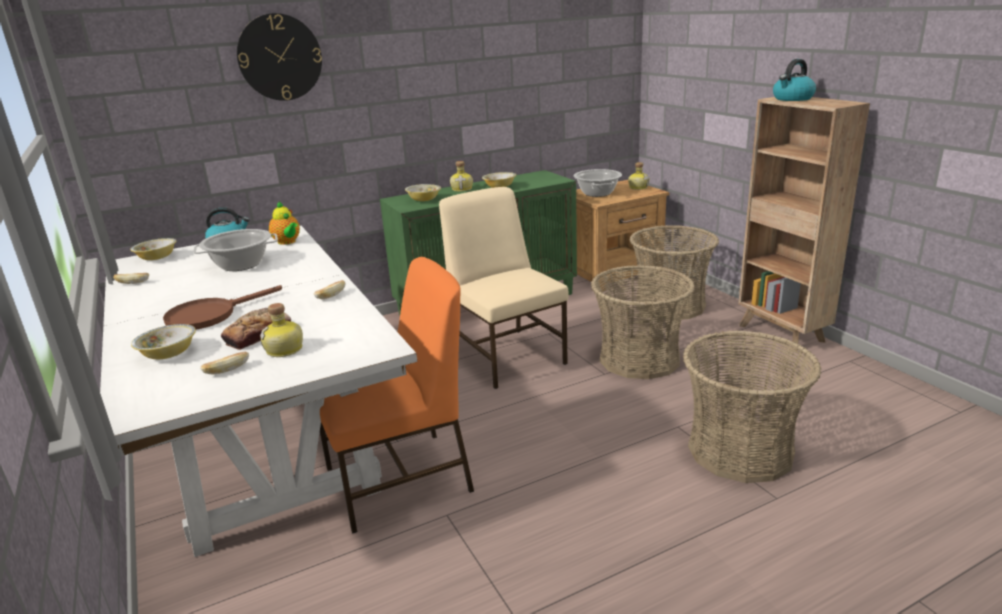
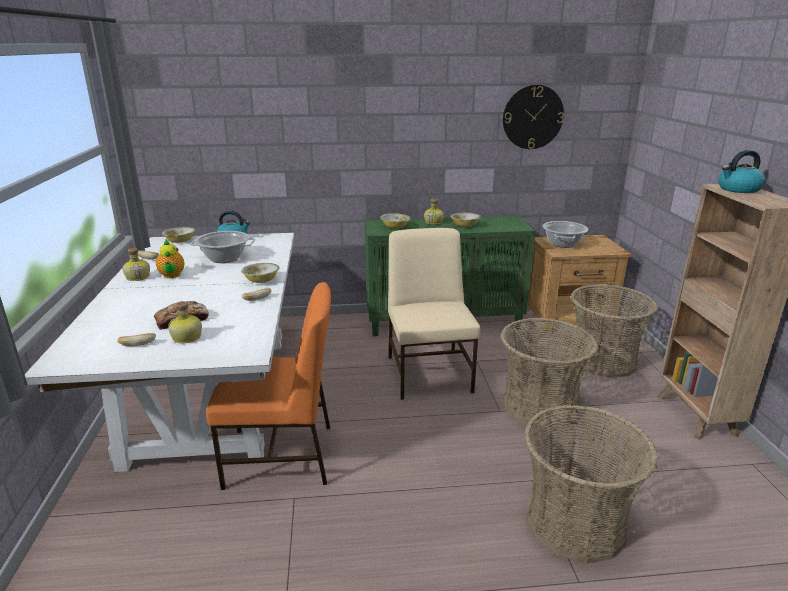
camera: 20 degrees right, 0 degrees up
bowl [131,324,196,359] -> bowl moved to [241,263,280,283]
brown frying pan [163,285,282,329] -> none
wall clock [237,13,322,101] -> wall clock moved to [503,85,564,149]
teapot [269,201,300,245] -> teapot moved to [156,240,185,278]
bottle [628,162,649,190] -> bottle moved to [123,248,150,281]

